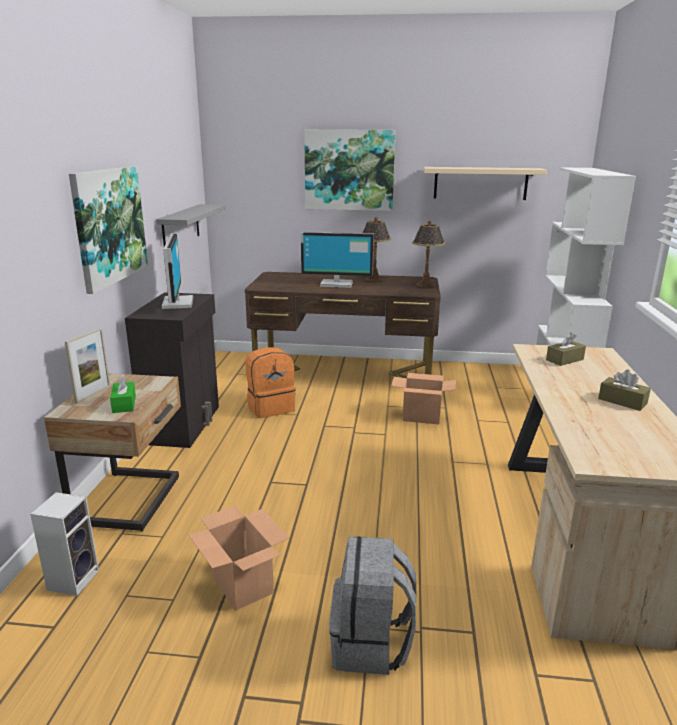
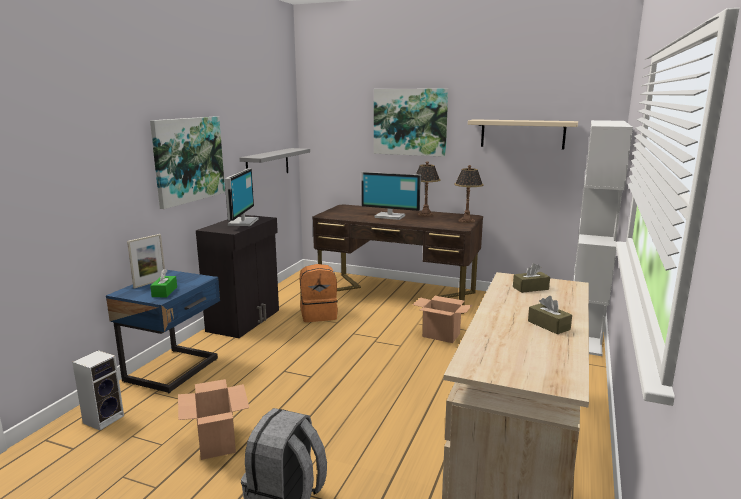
camera: 15 degrees right, 5 degrees down
beige nightstand [44,373,181,532] -> blue nightstand [106,270,220,393]

